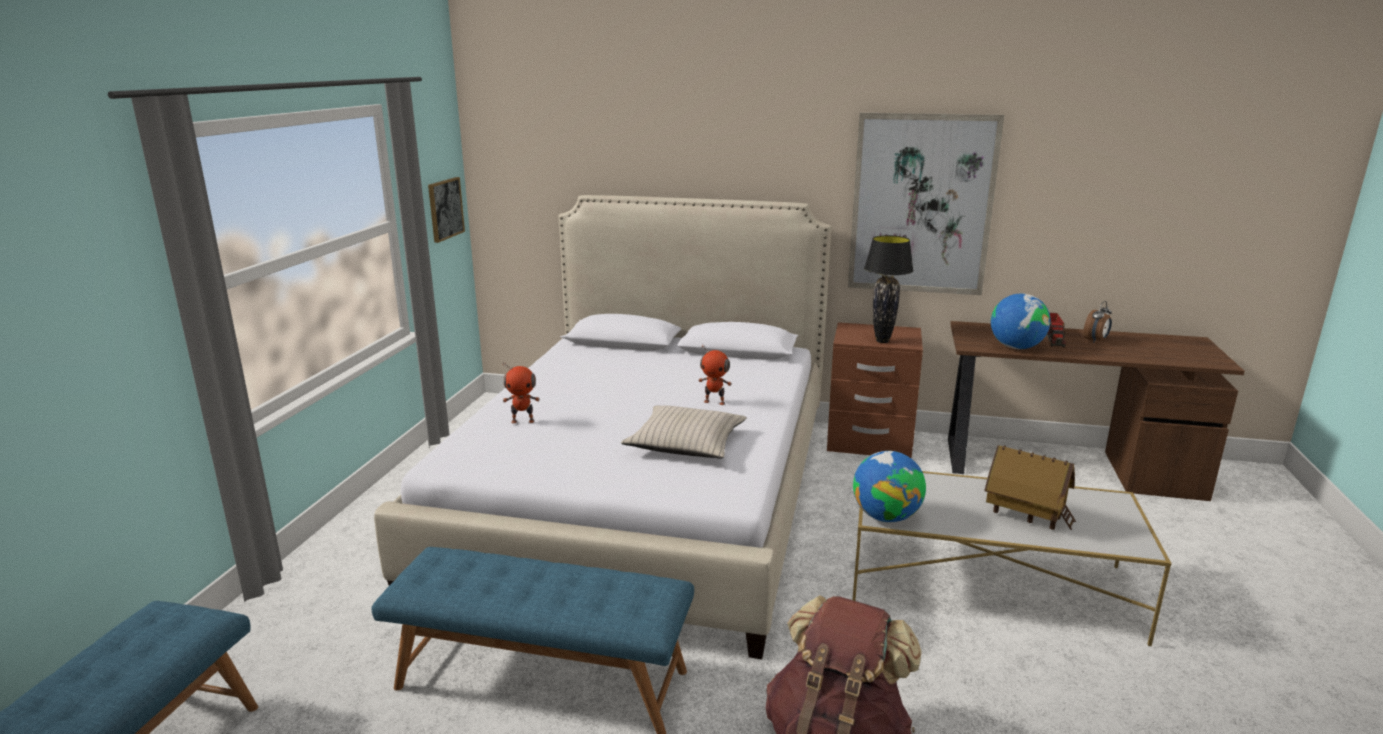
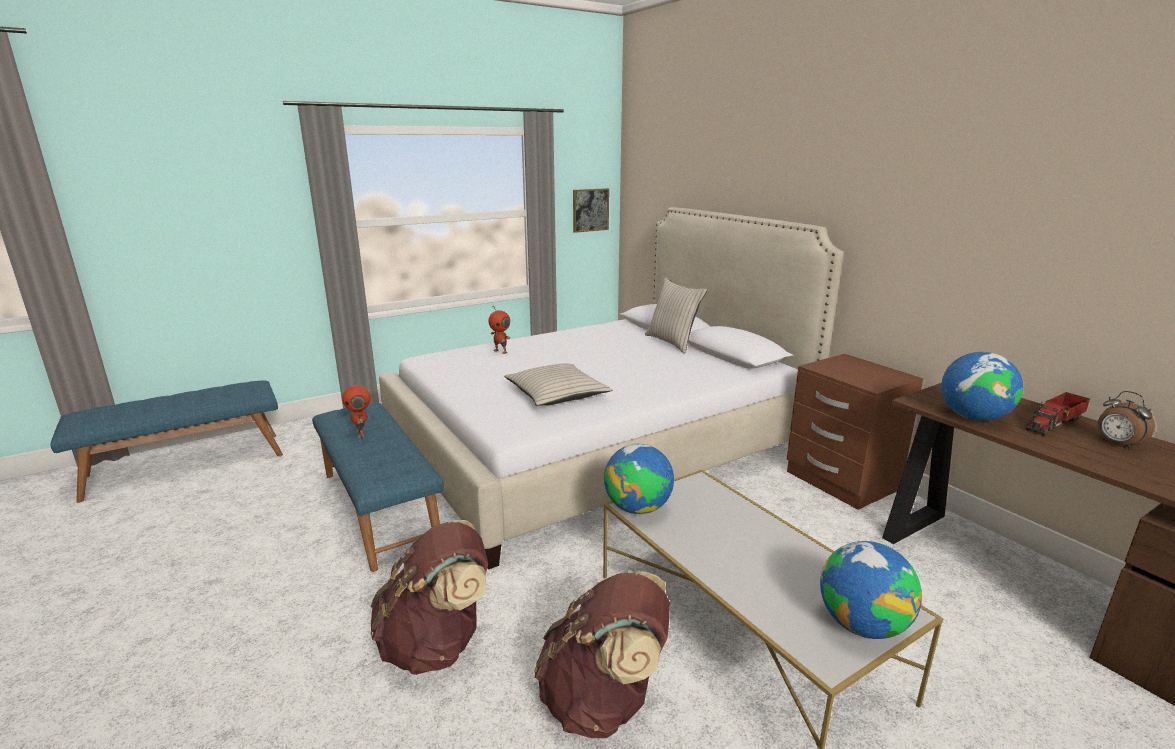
camera: 45 degrees right, 0 degrees up
toy robot [698,345,732,405] -> toy robot moved to [342,379,370,438]
picture [848,113,1004,295] -> none
black table lamp [864,235,914,343] -> none
toy house [985,445,1076,530] -> none
alarm clock [1083,301,1112,343] -> alarm clock turned 60 degrees clockwise [1097,391,1155,450]
none -> brown backpack [534,570,670,738]
none -> beige pillow [645,277,707,354]
none -> globe [820,541,922,639]

